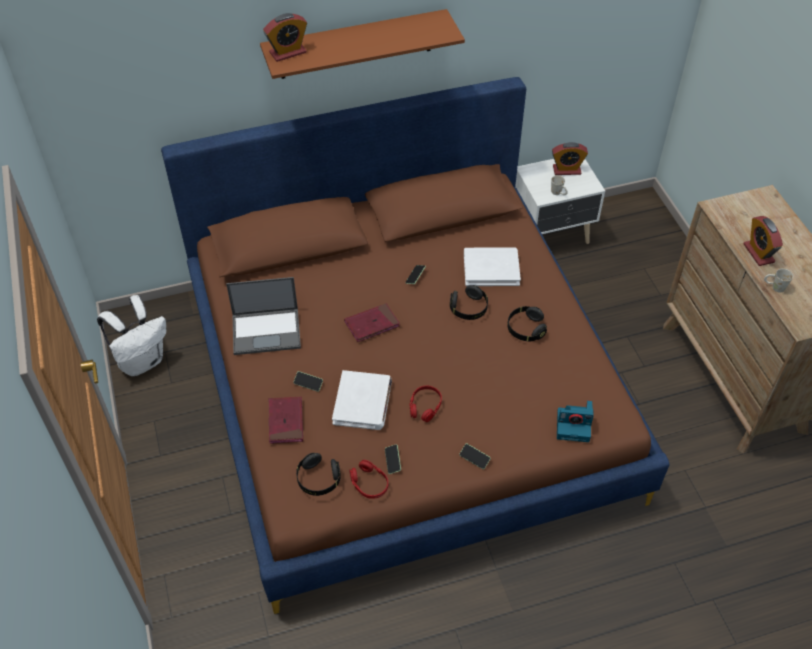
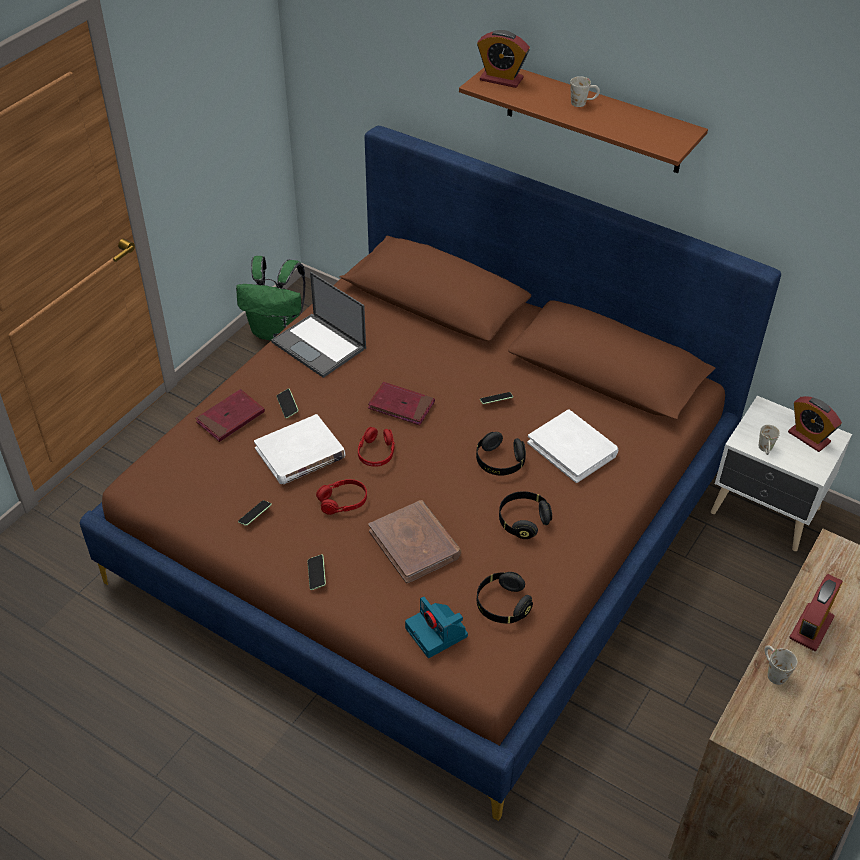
camera: 50 degrees right, 5 degrees down
white backpack [97,295,166,376] -> green backpack [236,256,306,341]
black headphones [296,453,341,496] -> black headphones moved to [477,572,533,624]
red headphones [349,460,388,499] -> red headphones moved to [358,427,395,467]
none -> brown book [369,500,461,583]
none -> white mug [570,76,600,107]

